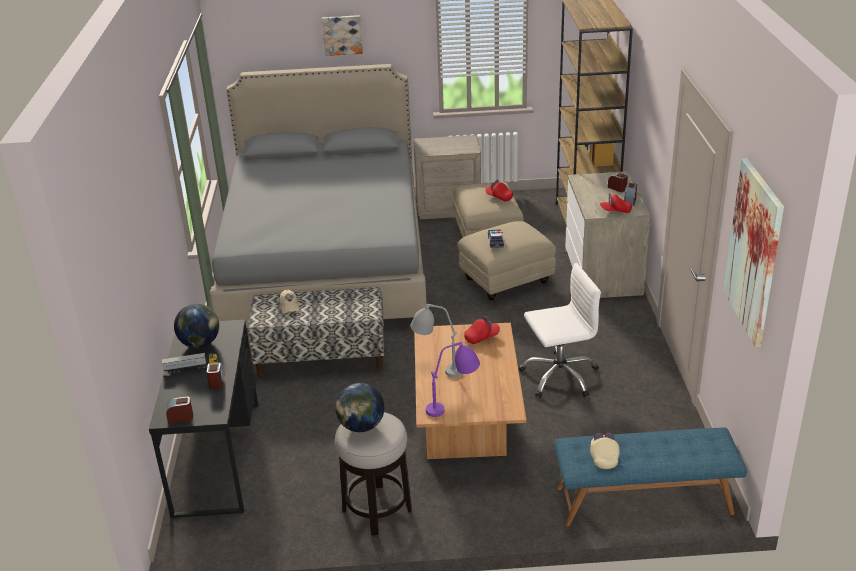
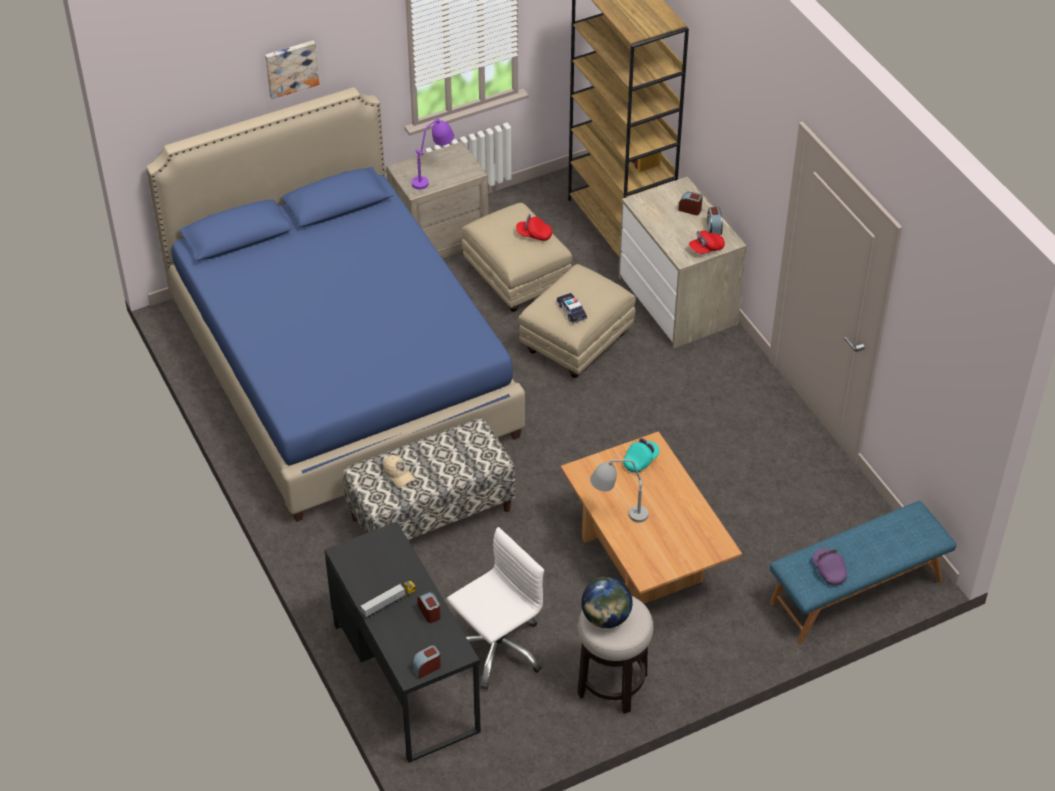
camera: 25 degrees left, 15 degrees up
globe [174,304,219,348] -> none
grey bed [209,64,427,328] -> blue bed [146,87,525,522]
purple table lamp [426,342,480,417] -> purple table lamp moved to [412,118,454,190]
red cap [464,316,500,344] -> turquoise cap [623,438,659,473]
white office chair [519,263,601,398] -> white office chair moved to [447,527,544,690]
beige cap [590,433,620,469] -> purple cap [813,548,847,586]
picture [723,158,784,347] -> none

